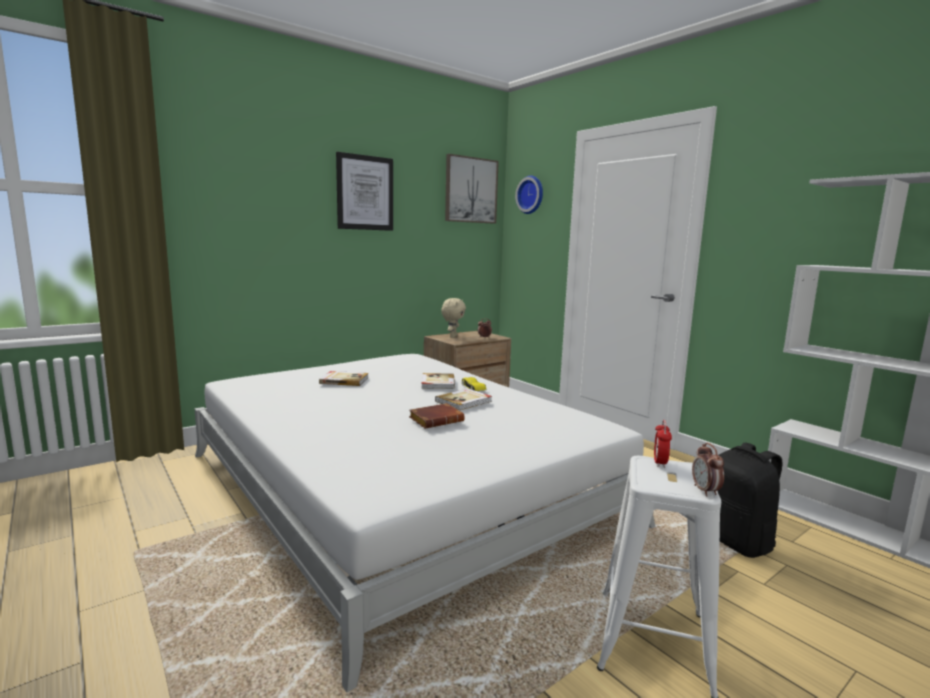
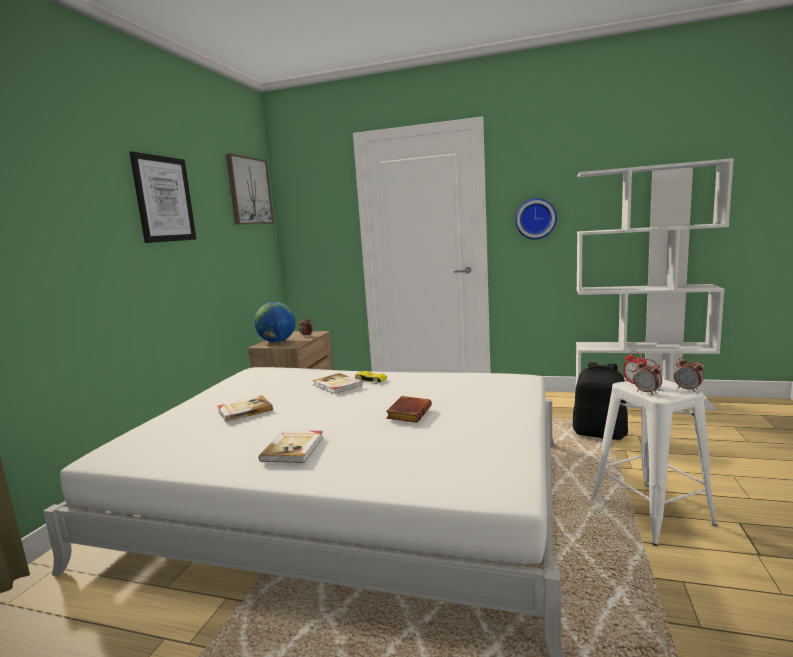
camera: 35 degrees left, 0 degrees up
book [435,389,492,411] -> book moved to [259,430,323,463]
beige plush toy [441,298,466,338] -> globe [254,302,296,342]
wall clock [515,176,543,214] -> wall clock moved to [515,198,557,239]
none -> alarm clock [633,359,662,395]

